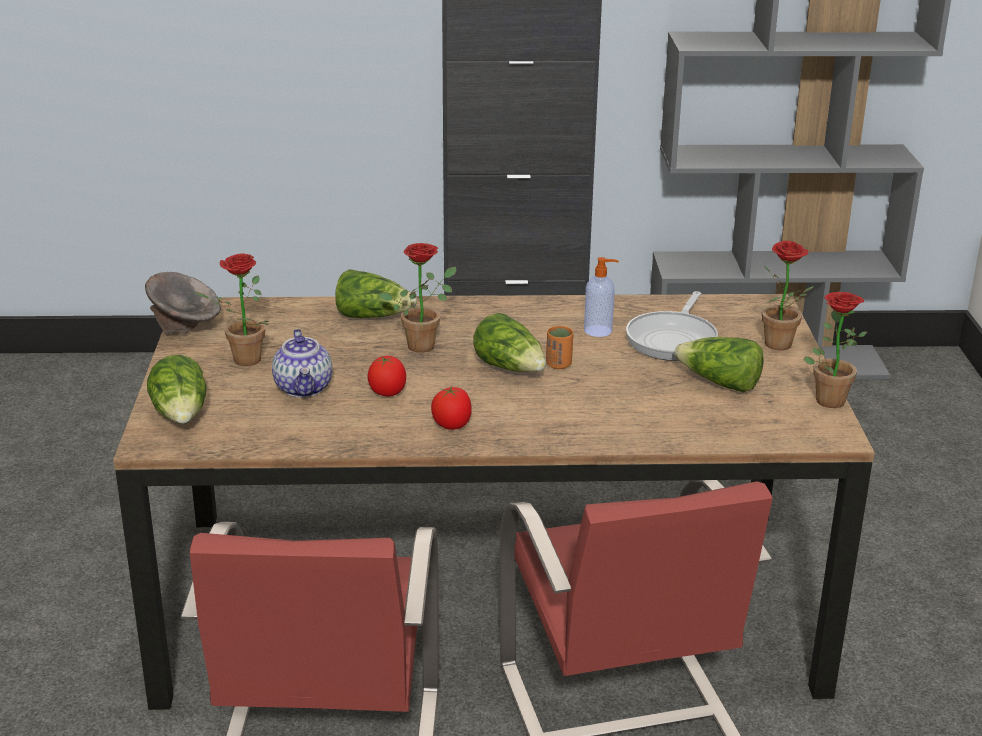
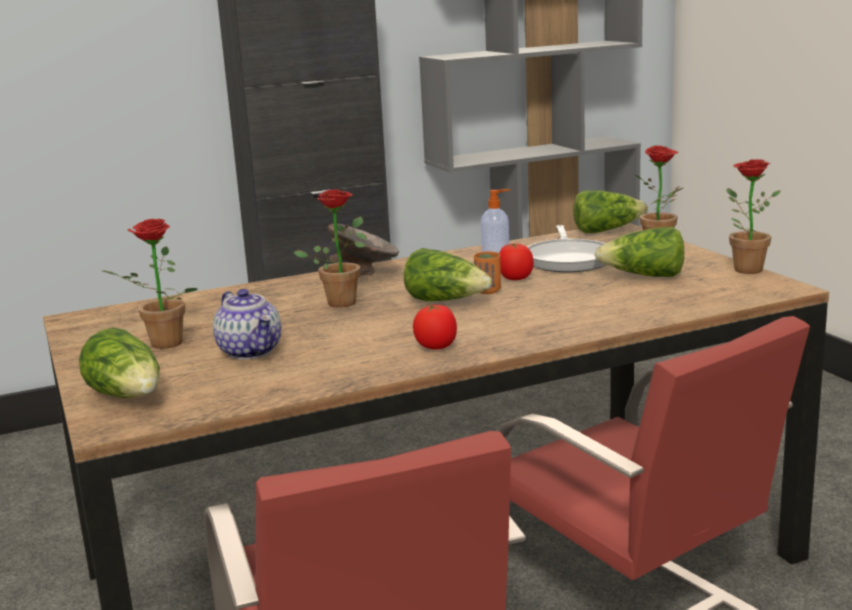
camera: 20 degrees left, 10 degrees down
grey bowl [145,272,221,334] -> grey bowl moved to [328,224,399,276]
lettuce [335,269,417,318] -> lettuce moved to [573,190,648,233]
tomato [367,355,406,397] -> tomato moved to [499,243,534,280]

